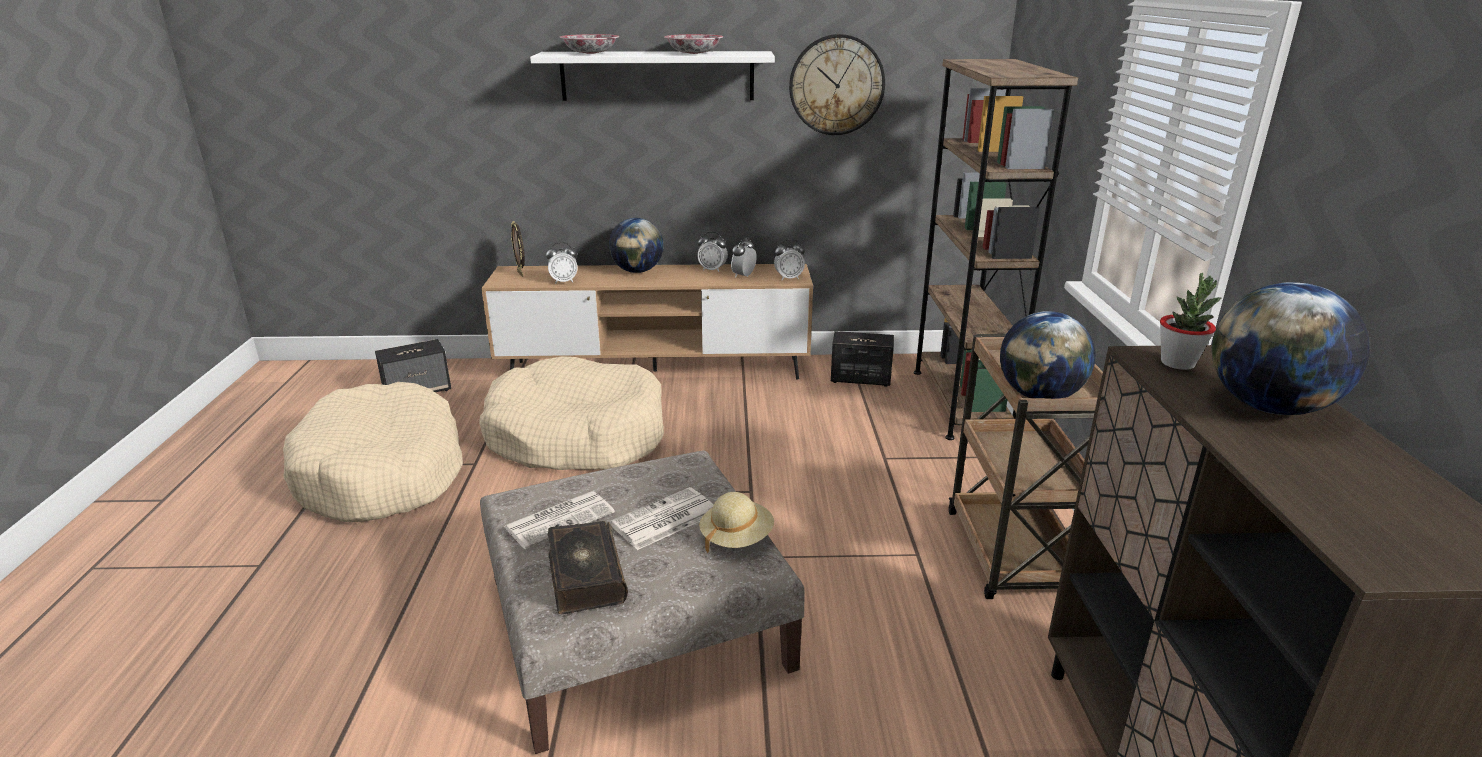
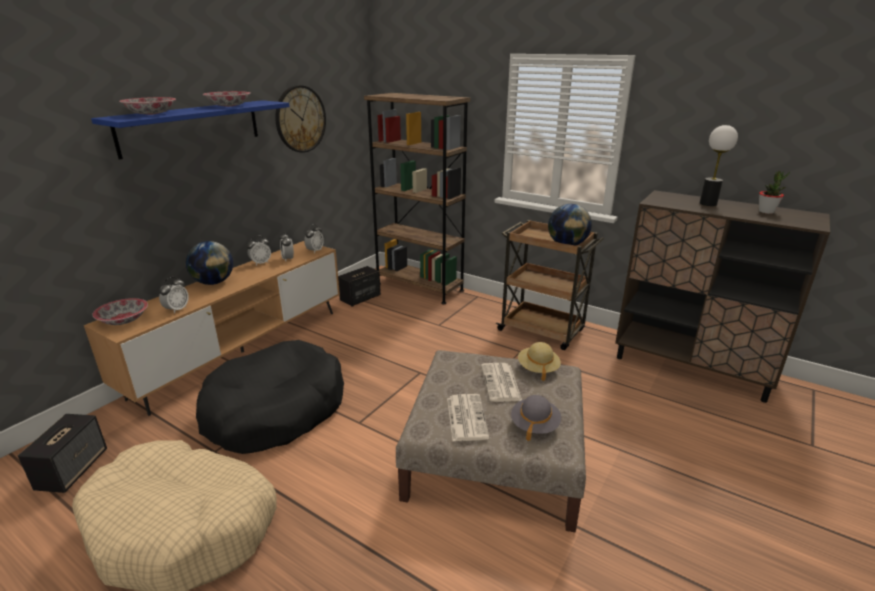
camera: 55 degrees left, 0 degrees up
beige dog bed [479,356,664,470] -> black dog bed [196,340,344,454]
picture frame [511,221,525,277] -> bowl [92,298,148,325]
white shelf [530,51,775,101] -> blue shelf [91,100,290,160]
book [548,521,628,614] -> grey hat [511,395,561,441]
potted plant [1160,273,1221,370] -> potted plant moved to [759,171,790,214]
globe [1212,282,1370,415] -> table lamp [700,125,738,206]

